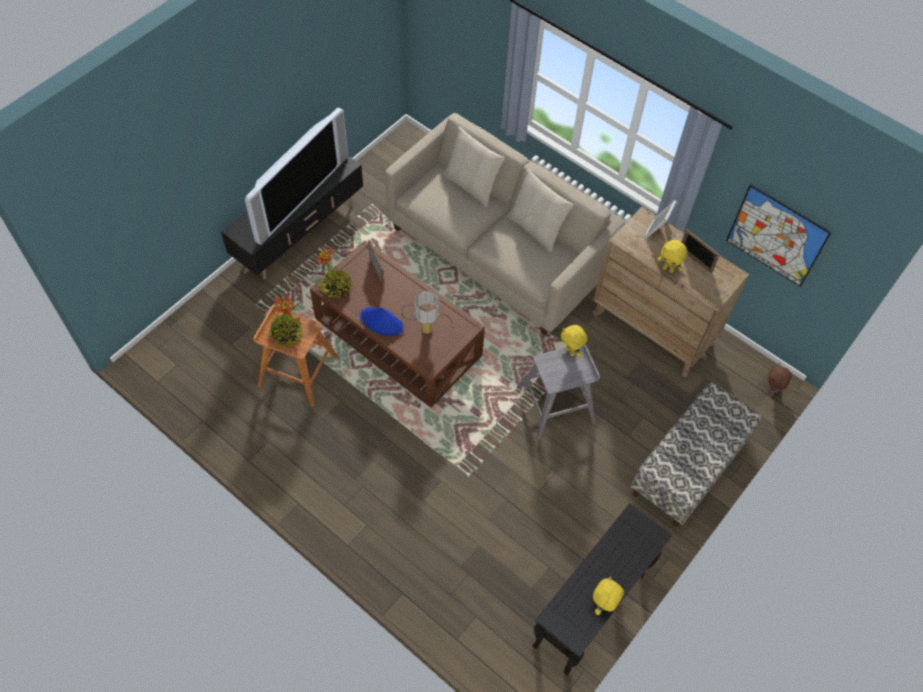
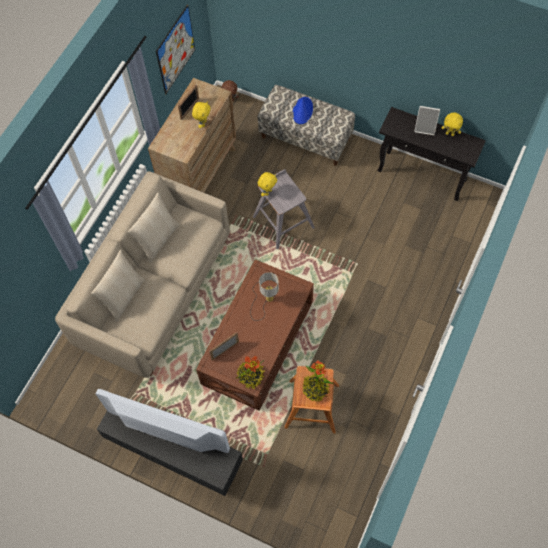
camera: 100 degrees left, 5 degrees up
blue hat [360,307,404,336] -> blue hat moved to [293,97,313,124]
picture frame [644,200,677,241] -> picture frame moved to [414,106,440,135]

